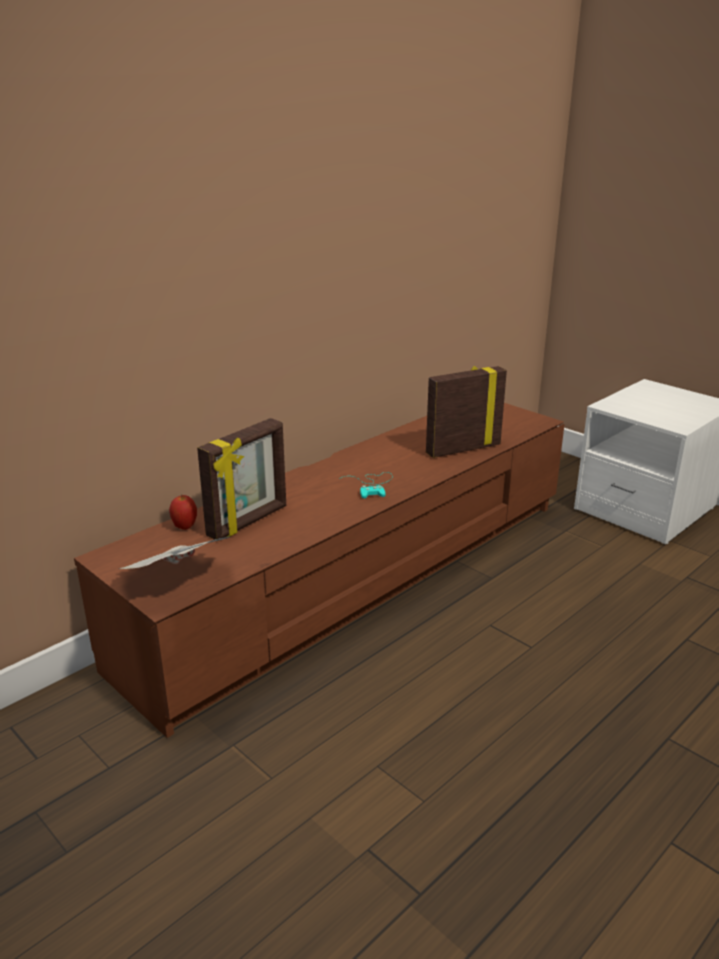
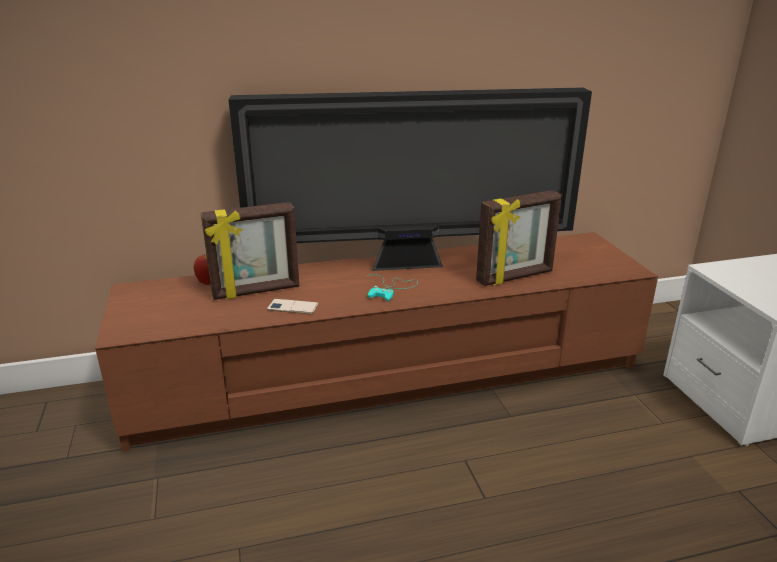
camera: 30 degrees right, 0 degrees up
newspaper [119,537,229,569] -> none
picture frame [426,366,507,458] -> picture frame turned 150 degrees clockwise [476,190,562,286]
none -> television [229,87,592,271]
none -> phone [267,299,319,314]

